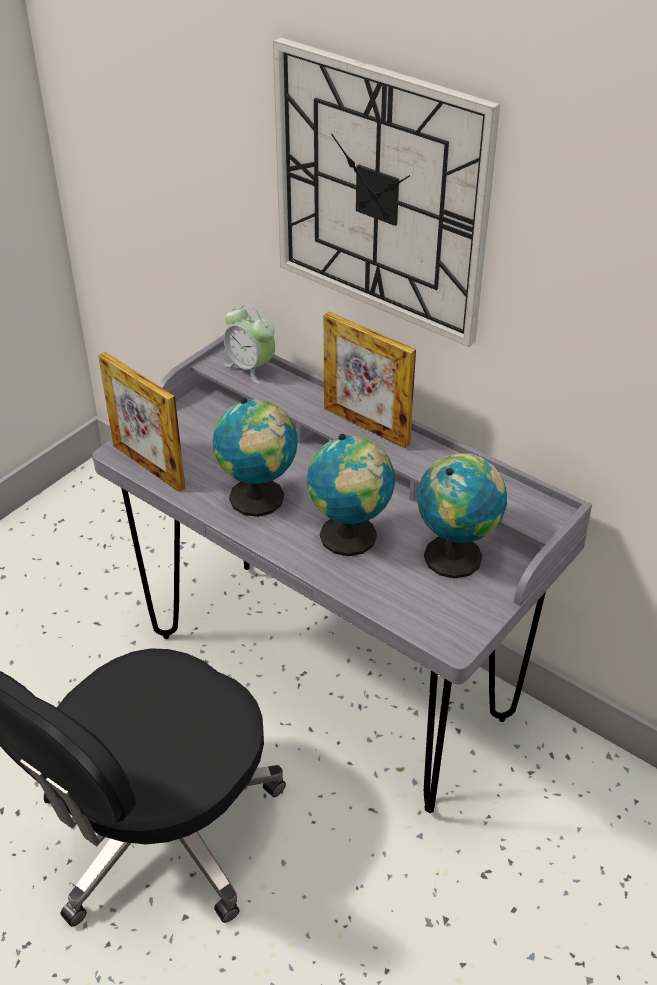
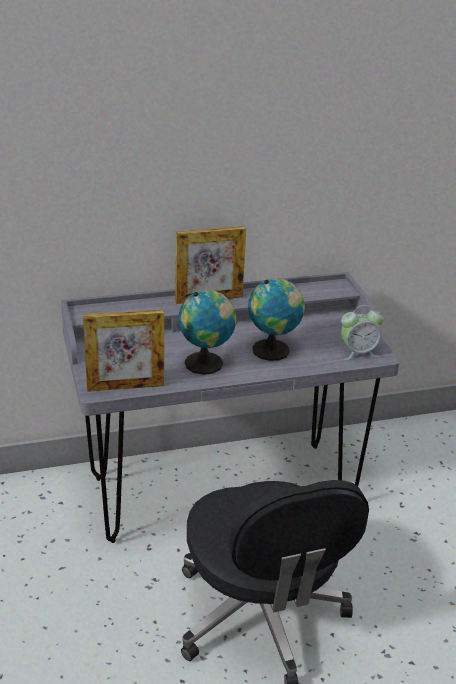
camera: 55 degrees left, 10 degrees down
alarm clock [224,304,275,384] -> alarm clock moved to [341,305,384,360]
wall clock [273,37,500,347] -> none
globe [417,453,507,579] -> none

